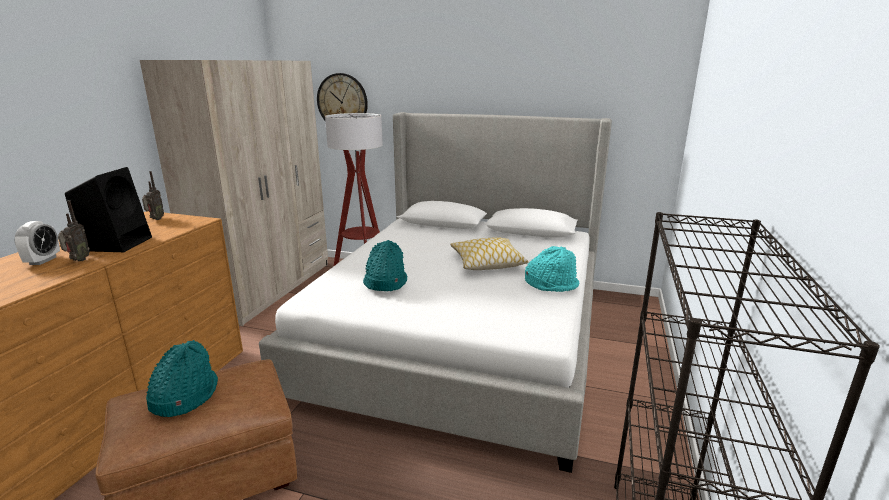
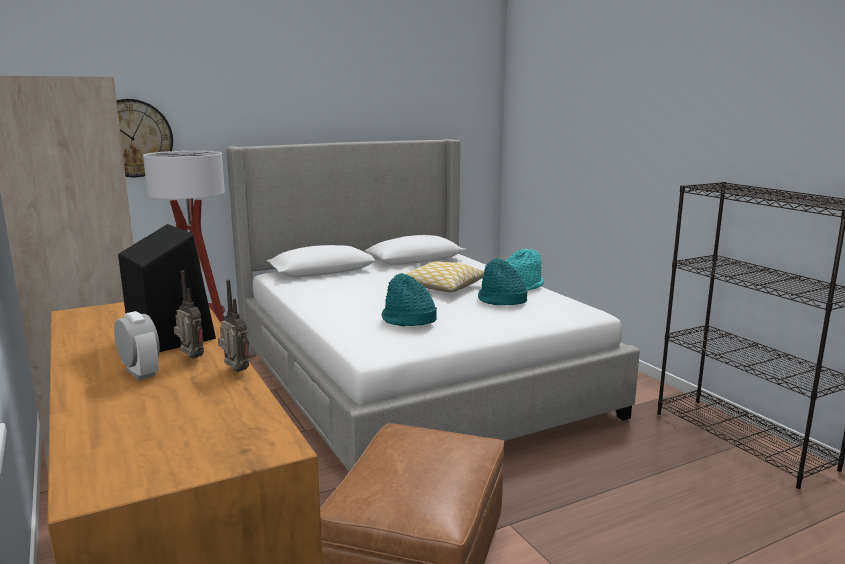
camera: 45 degrees left, 5 degrees down
radio [142,171,164,220] -> radio moved to [218,280,249,372]
turquoise hat [146,340,218,417] -> turquoise hat moved to [478,258,528,305]

